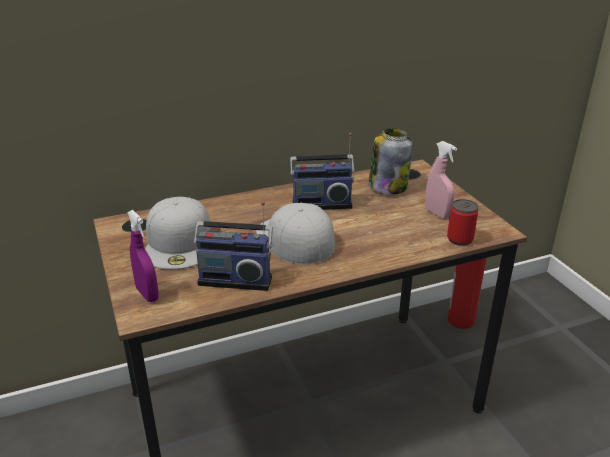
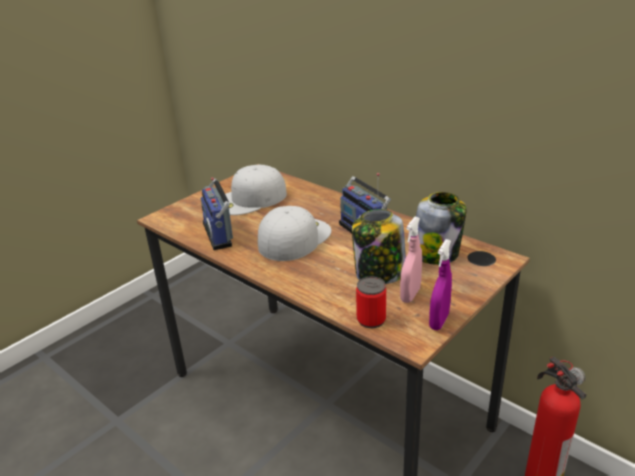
camera: 65 degrees right, 0 degrees up
purple spray bottle [127,210,159,302] -> purple spray bottle moved to [429,239,452,330]
none -> jar [352,209,406,284]

